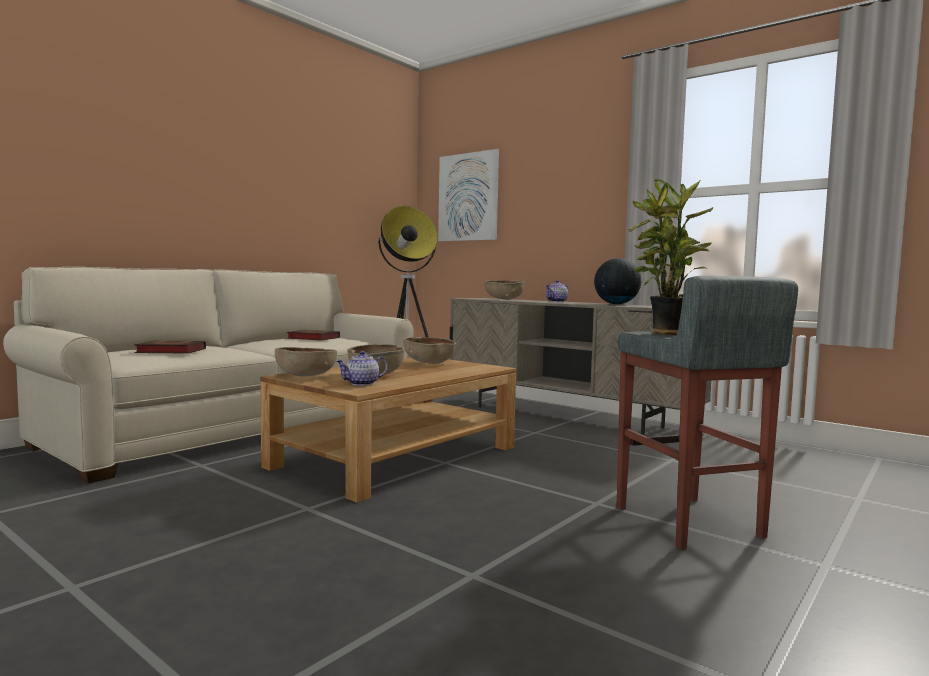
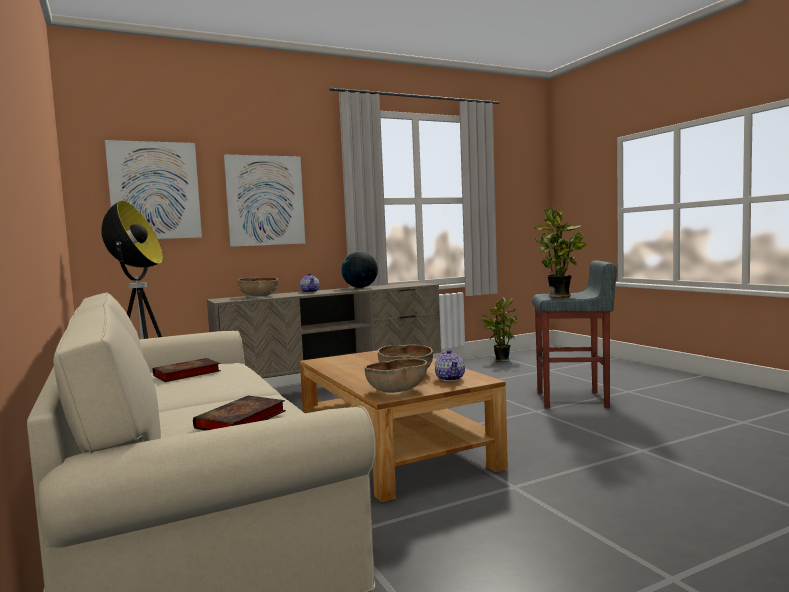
camera: 65 degrees left, 0 degrees up
brown bowl [403,337,456,364] -> none
none -> picture [224,155,306,247]
none -> potted plant [482,297,517,362]

